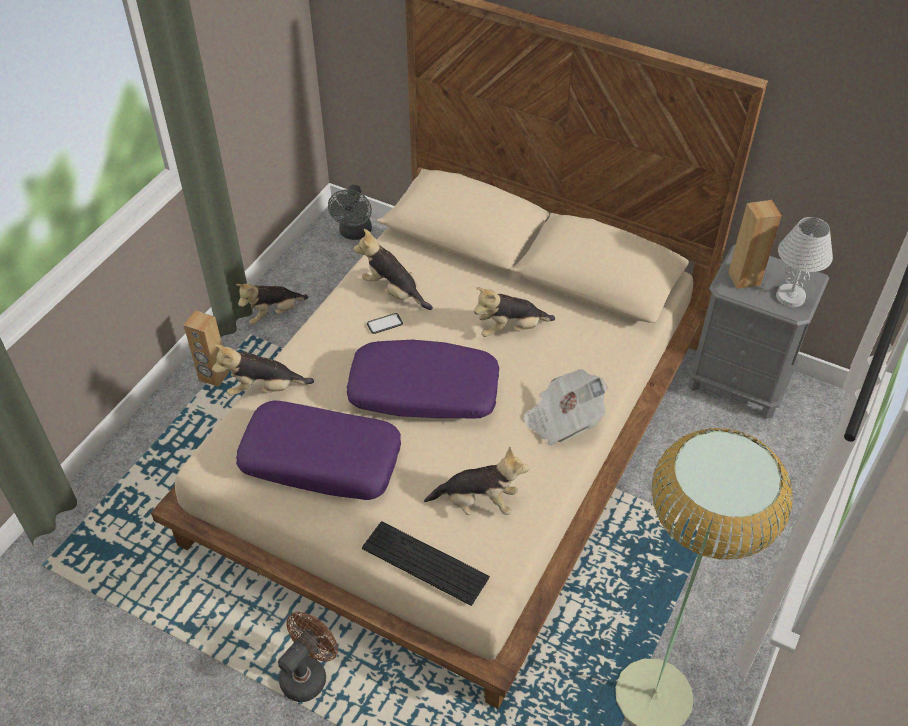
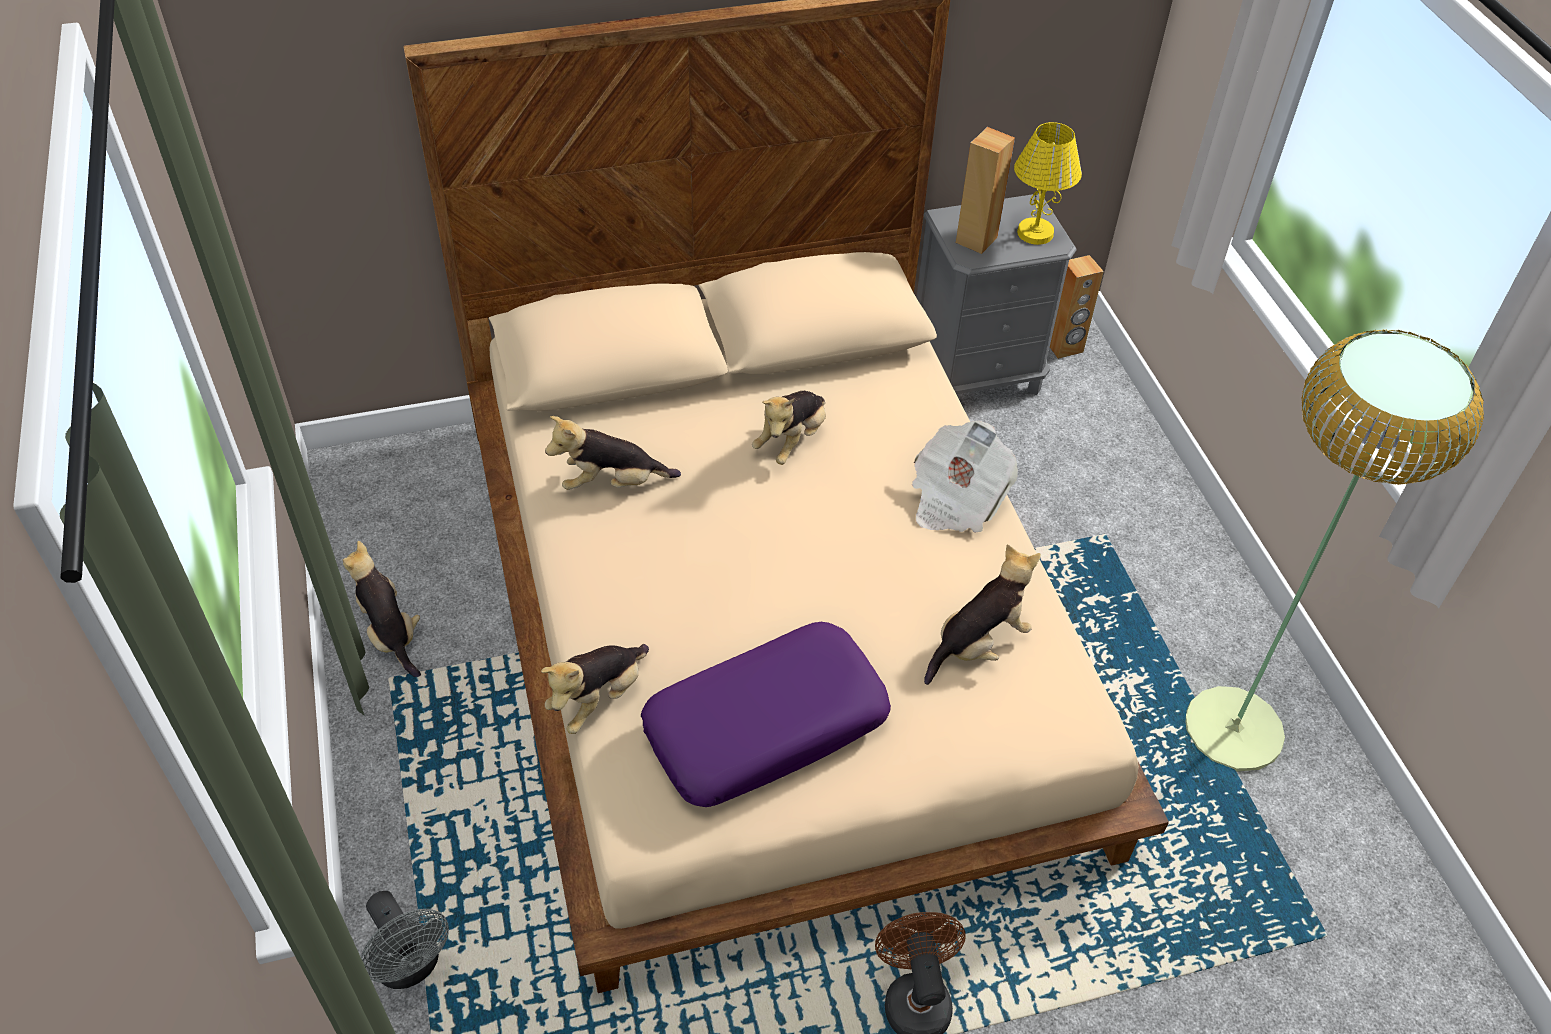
camera: 45 degrees left, 0 degrees up
brown speaker [184,310,229,387] -> brown speaker moved to [1050,255,1104,359]
plush toy [236,284,308,325] -> plush toy turned 135 degrees clockwise [342,541,421,677]
grey fan [328,185,372,240] -> grey fan moved to [361,891,449,989]
purple pillow [347,340,499,419] -> none
keyboard [362,521,490,606] -> none
phone [367,313,403,334] -> none
white table lamp [776,217,833,307] -> yellow table lamp [1014,122,1082,245]

